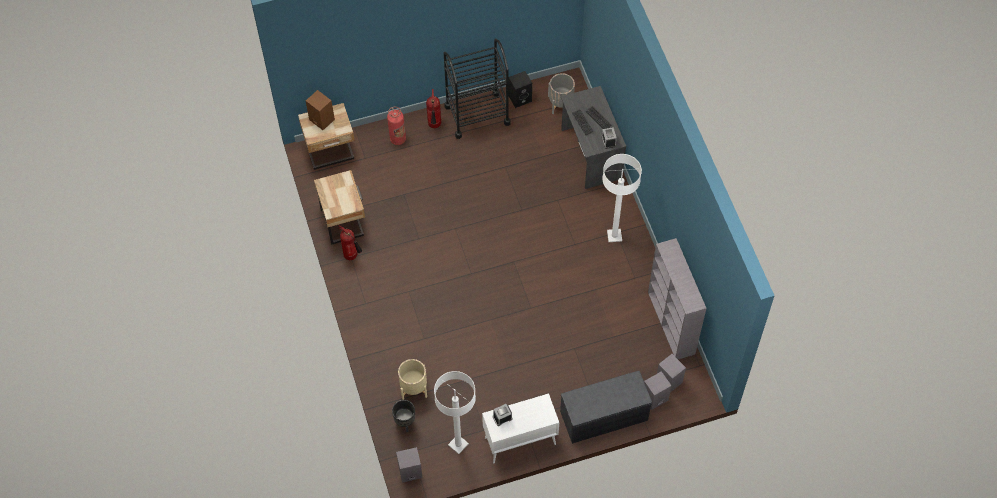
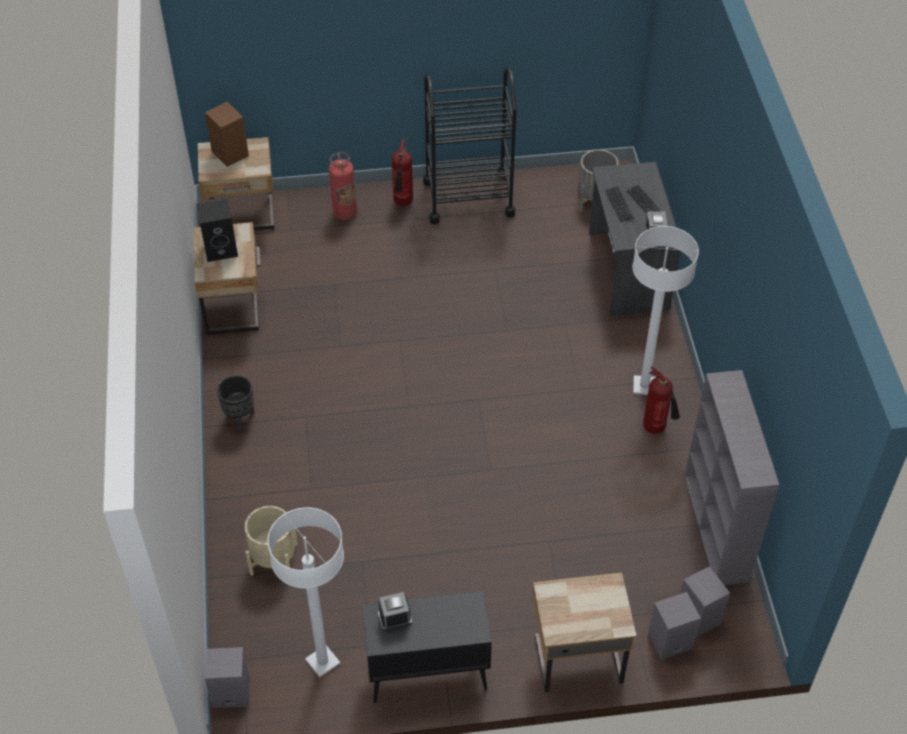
camera: 10 degrees right, 10 degrees down
fire extinguisher [338,225,362,260] -> fire extinguisher moved to [643,367,680,434]
black planter [392,400,415,432] -> black planter moved to [217,375,254,431]
white cabinet [482,393,559,463] -> black cabinet [362,591,492,703]
black speaker [509,71,532,108] -> black speaker moved to [196,199,238,262]
grey bench [560,371,652,444] -> beige nightstand [532,572,637,692]

